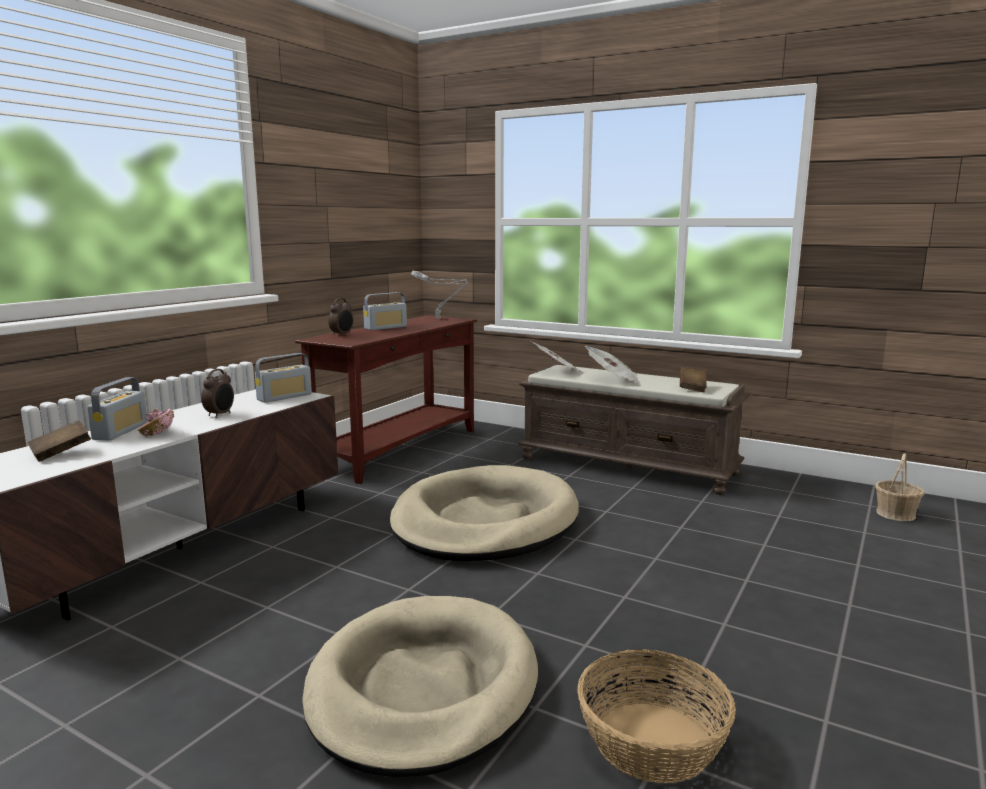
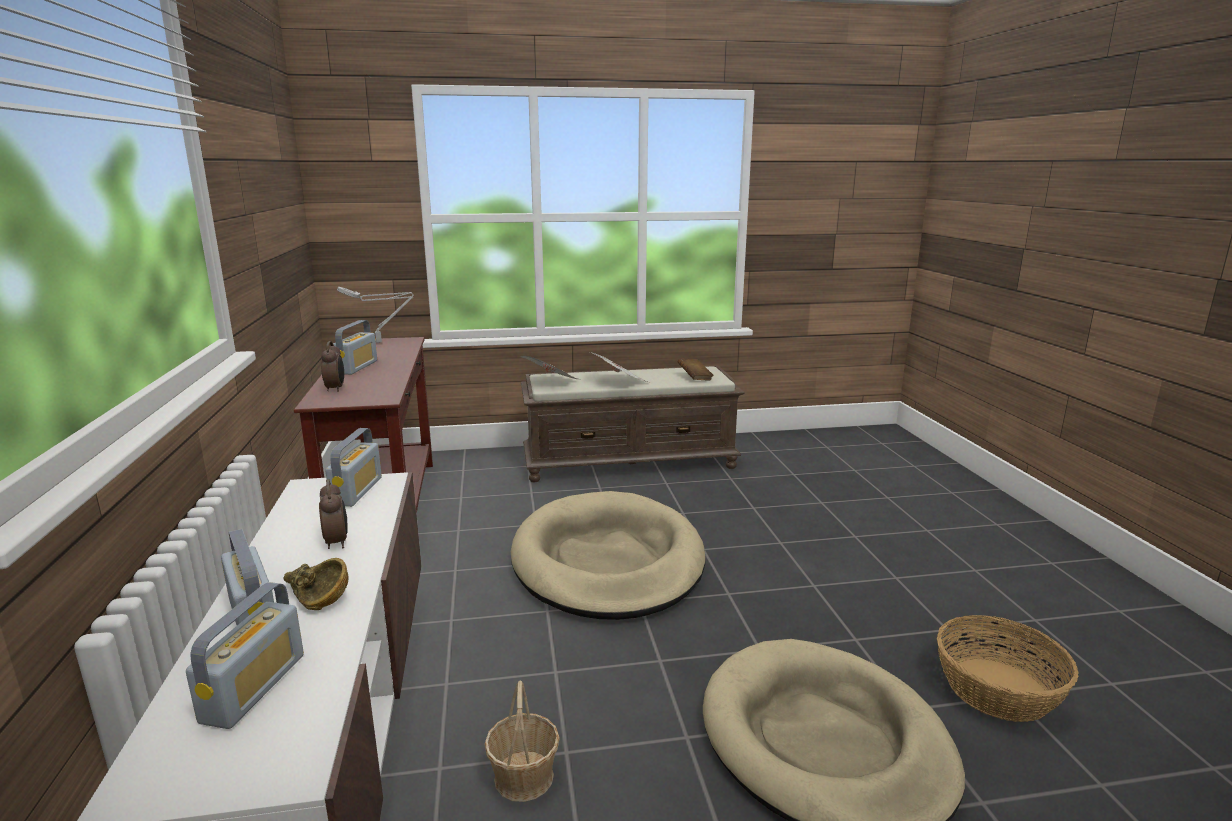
camera: 40 degrees left, 5 degrees up
brown book [27,420,91,462] -> radio [186,582,304,729]
pink bowl [138,409,174,437] -> brown bowl [284,558,348,610]
basket [875,453,925,521] -> basket moved to [484,681,560,802]

